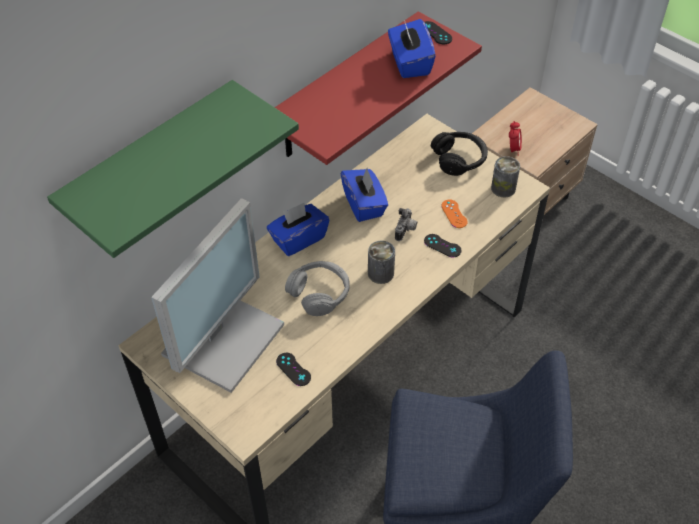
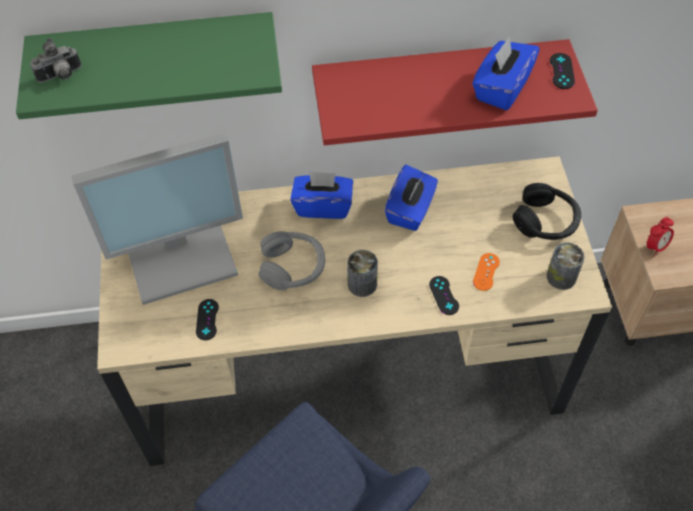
camera: 40 degrees right, 5 degrees up
camera [395,208,417,241] -> camera moved to [30,38,82,83]

